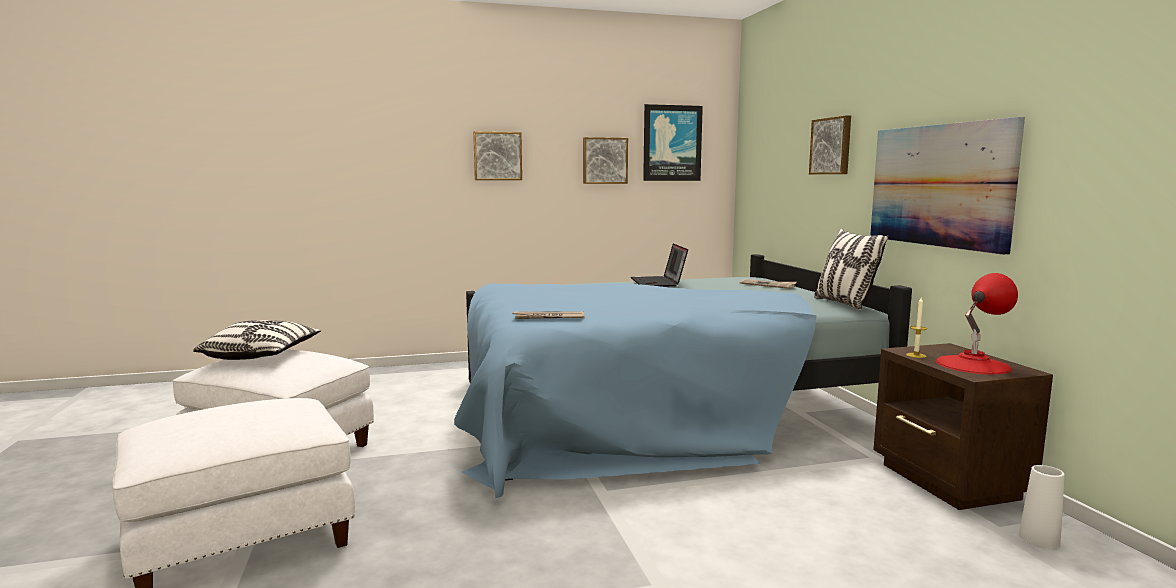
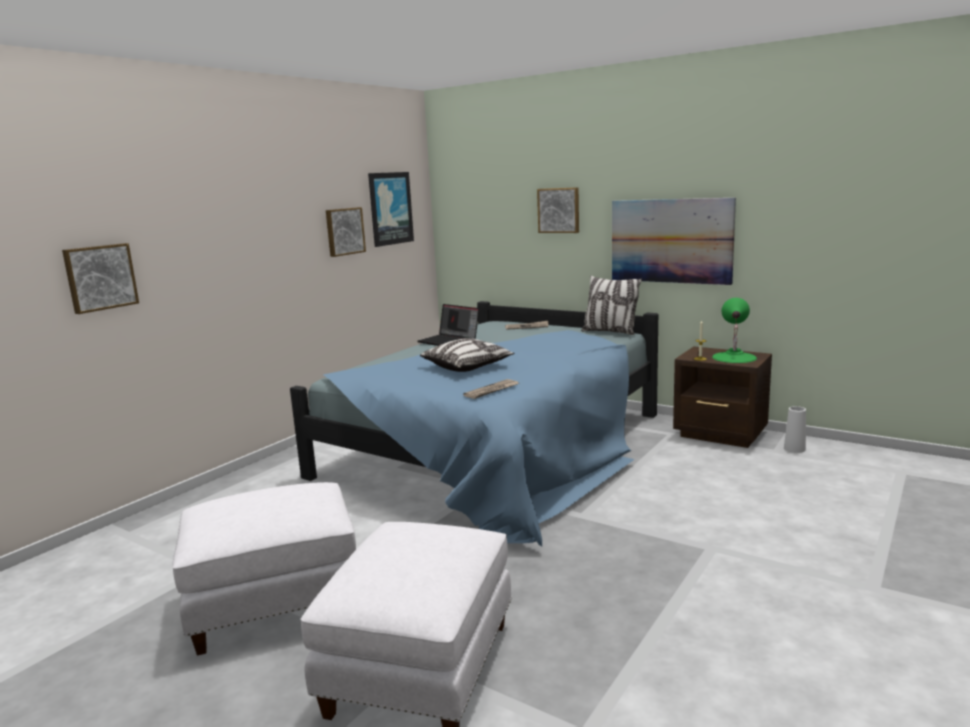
camera: 40 degrees left, 5 degrees up
pillow [193,320,321,360] -> pillow moved to [420,338,514,372]
picture [473,131,522,180] -> picture moved to [62,243,139,314]
red table lamp [936,273,1018,375] -> green table lamp [712,298,757,363]

